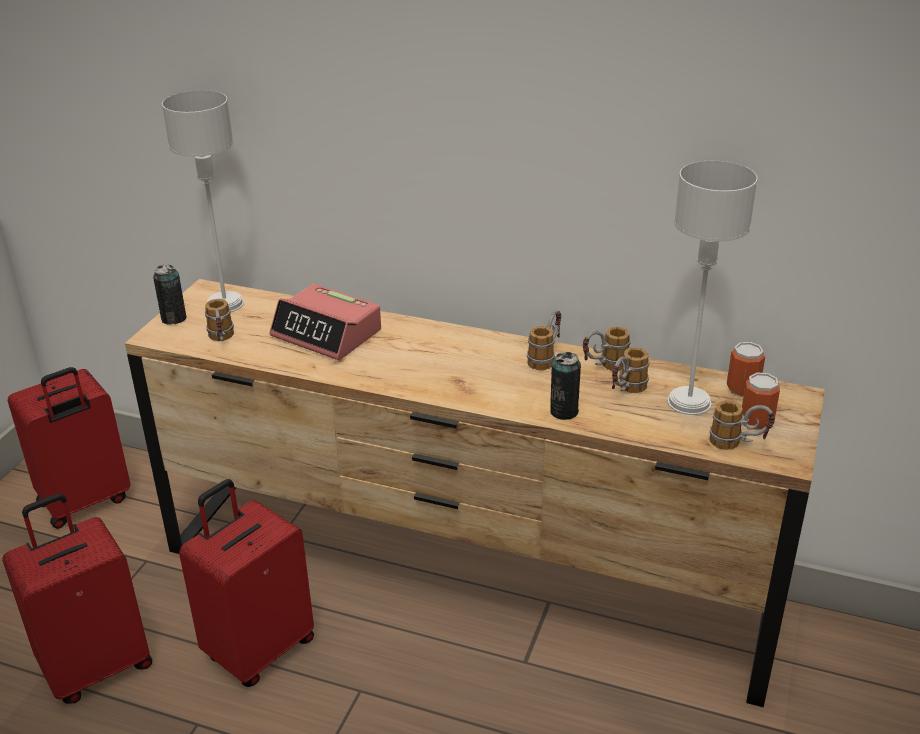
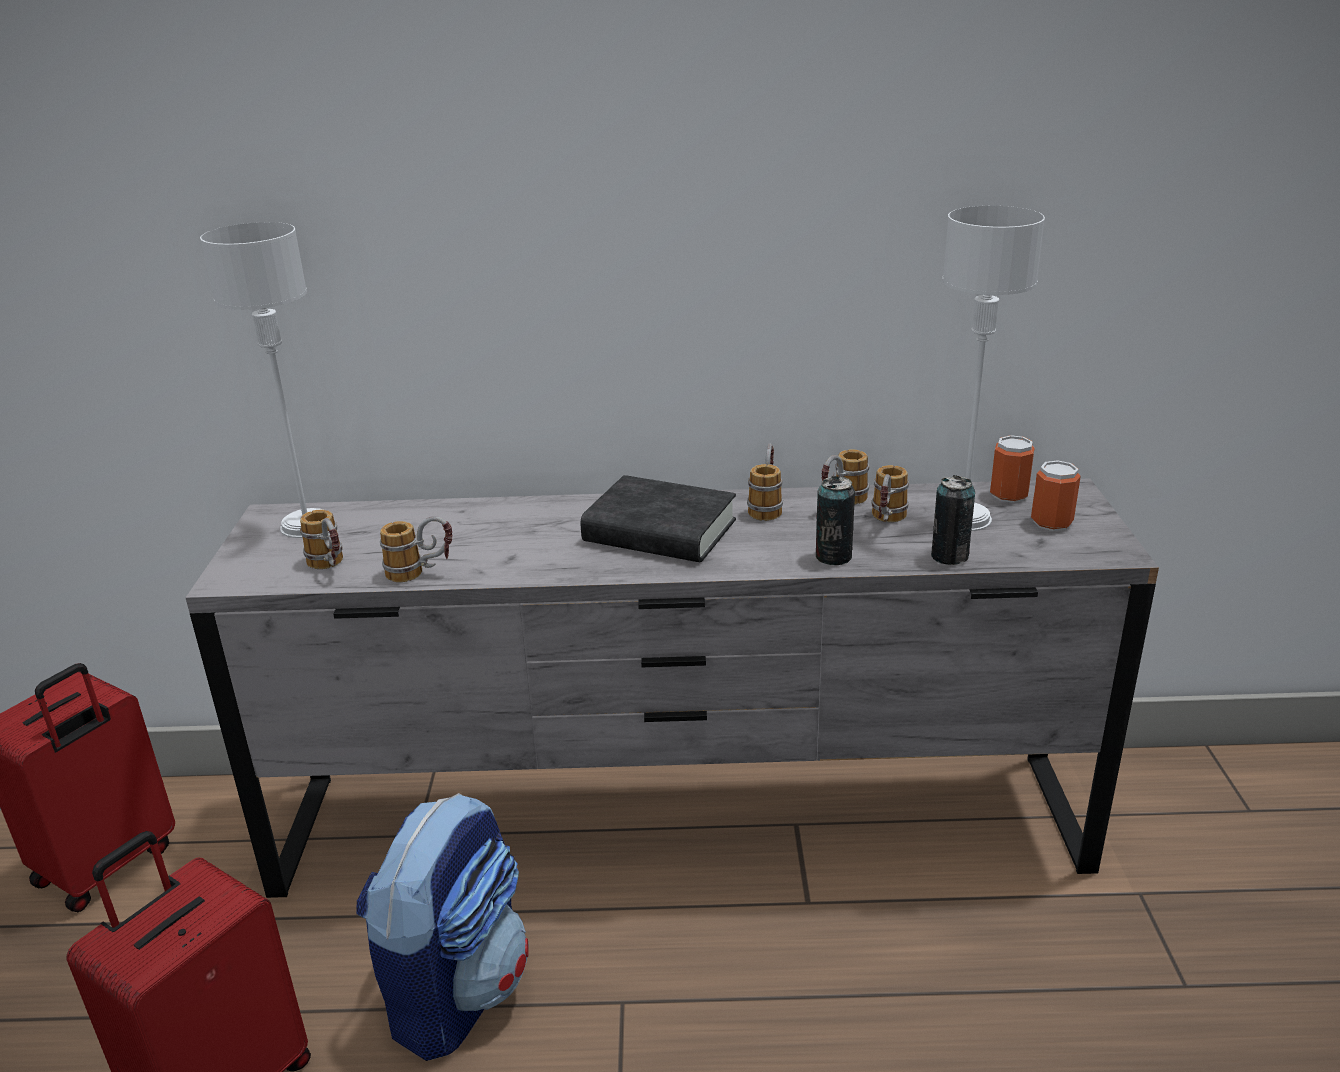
camera: 20 degrees left, 5 degrees down
brown dresser [125,279,825,708] -> grey dresser [185,478,1159,898]
can [153,265,187,325] -> can moved to [931,475,975,565]
red suitcase [179,479,314,687] -> backpack [356,793,529,1061]
alarm clock [270,284,381,360] -> none
mug [710,400,775,450] -> mug moved to [380,516,453,582]
none -> black book [581,475,736,562]

